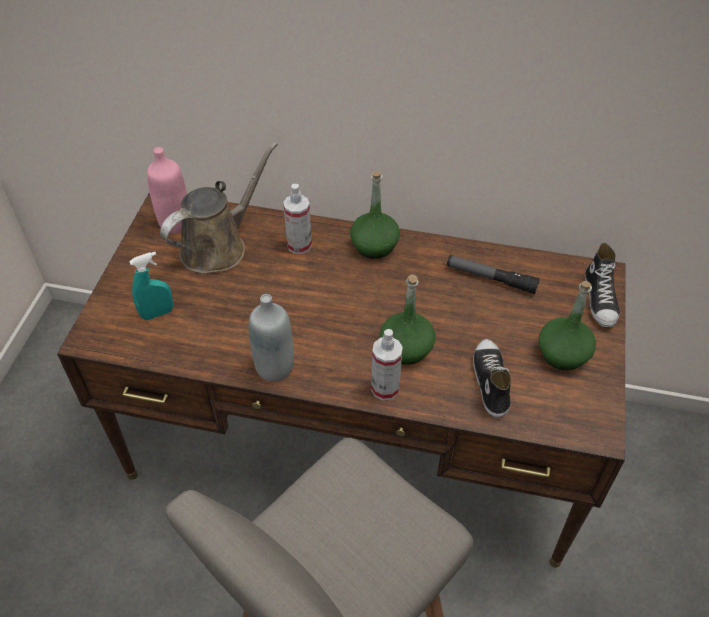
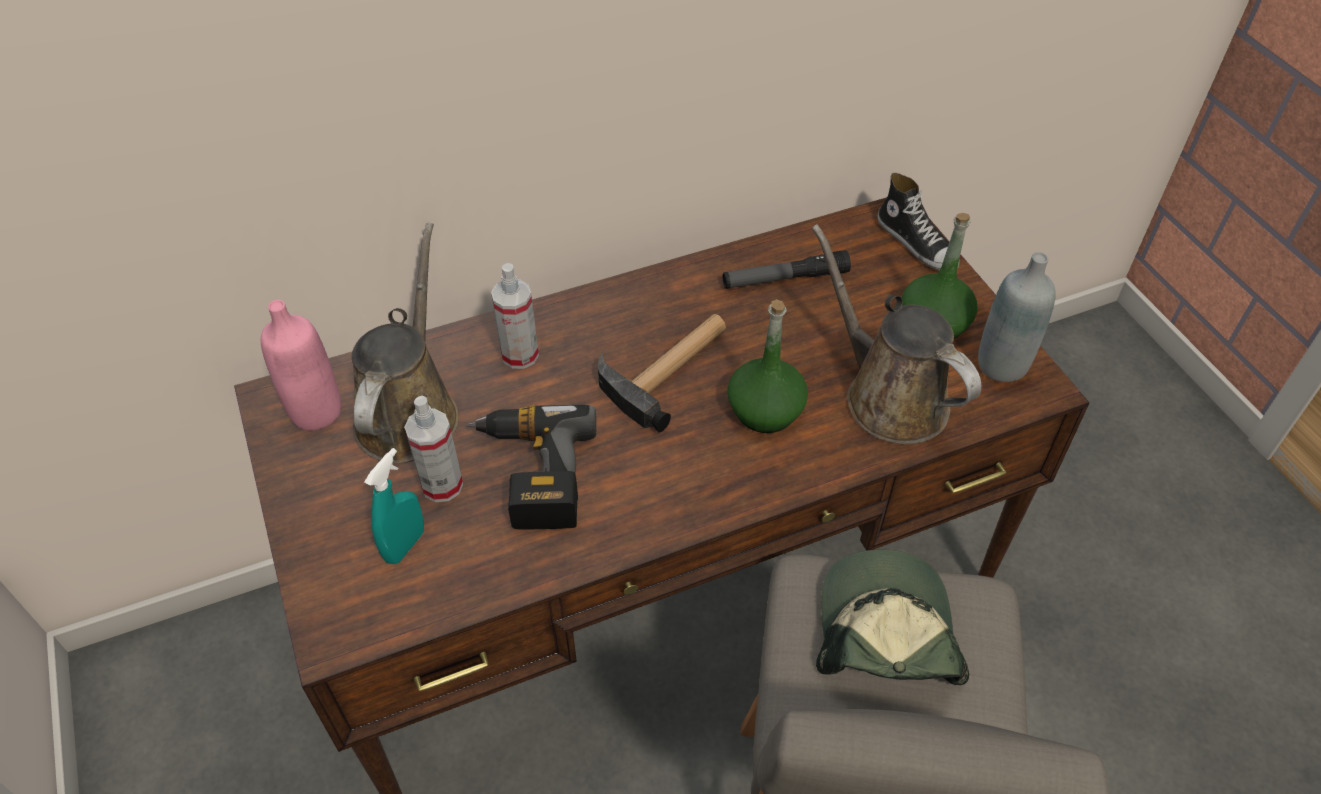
camera: 35 degrees left, 0 degrees up
grey bottle [249,294,294,382] -> grey bottle moved to [978,252,1056,382]
green bottle [350,171,400,259] -> none
spray bottle [371,329,403,400] -> spray bottle moved to [404,395,463,502]
shoe [473,339,511,418] -> brown watering can [812,224,981,444]
none -> power drill [467,405,596,530]
none -> hammer [598,314,726,433]
none -> cap [816,549,969,685]

